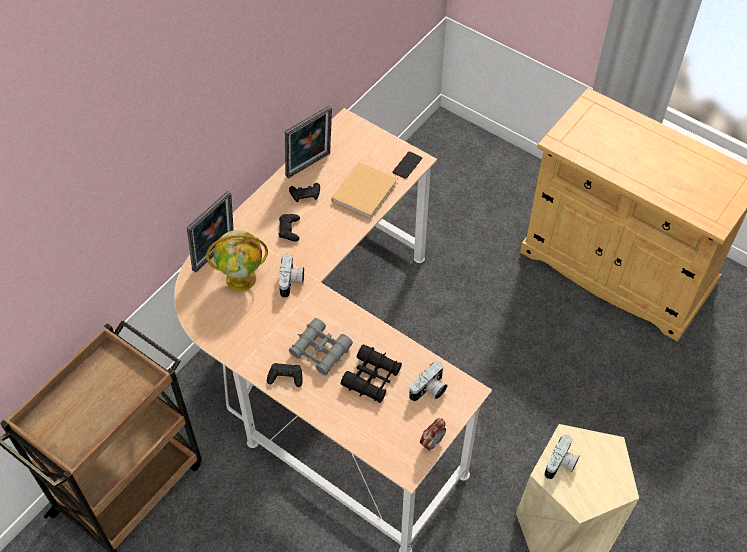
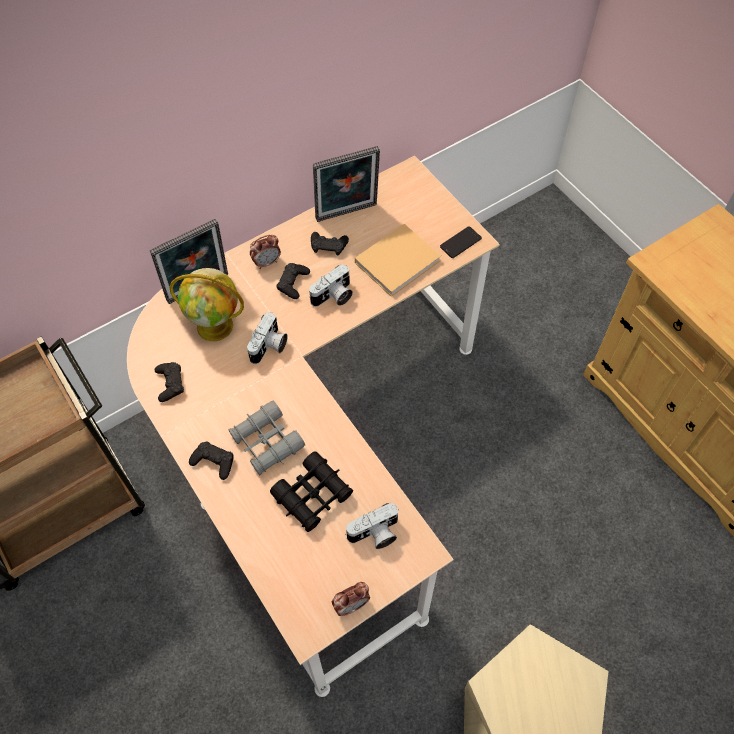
camera: 20 degrees right, 5 degrees up
camera [544,435,580,479] -> camera moved to [309,264,353,307]
none -> black game controller [154,362,184,402]
none -> alarm clock [250,235,281,269]

